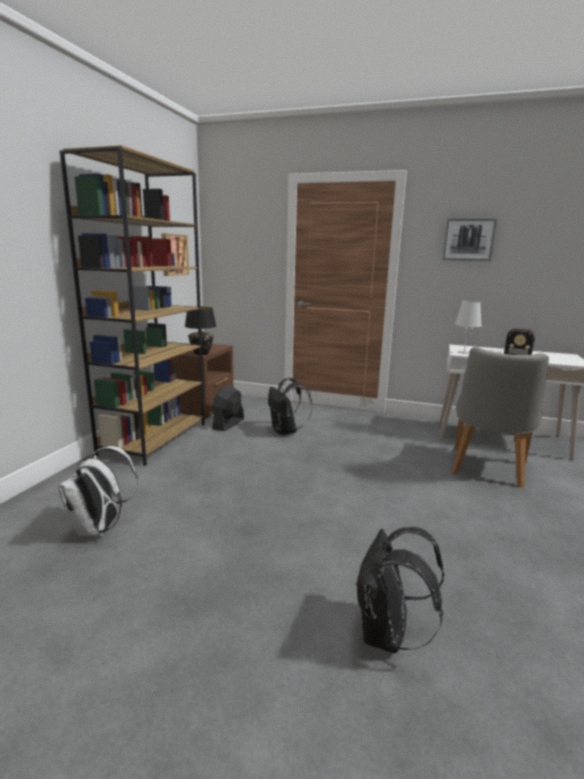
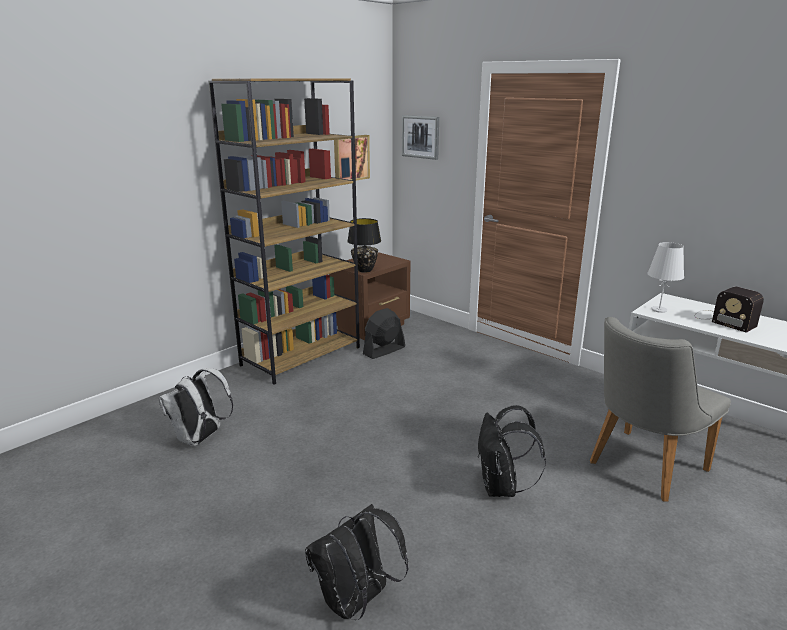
camera: 25 degrees right, 5 degrees up
black backpack [268,378,312,435] -> black backpack moved to [478,405,546,497]
picture [442,218,497,261] -> picture moved to [402,115,439,160]

